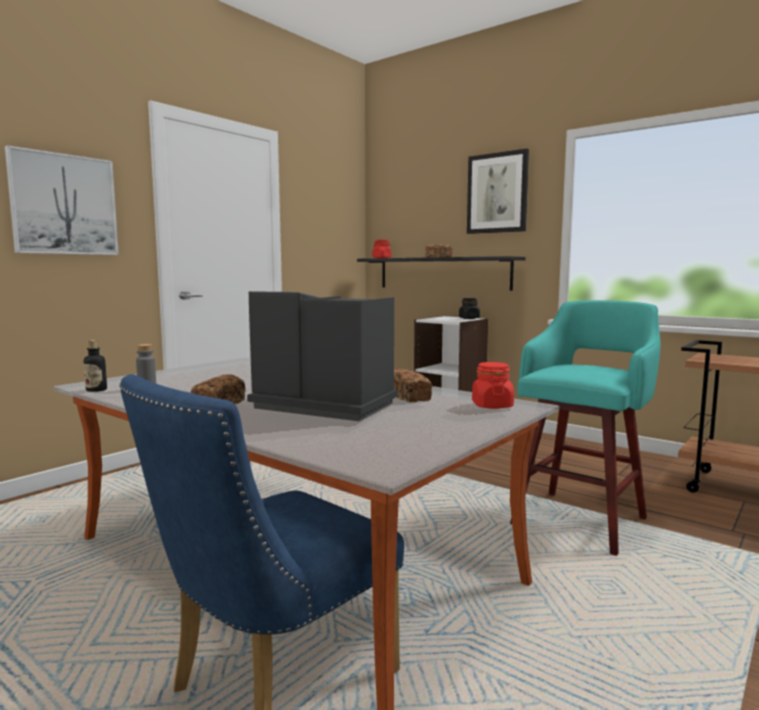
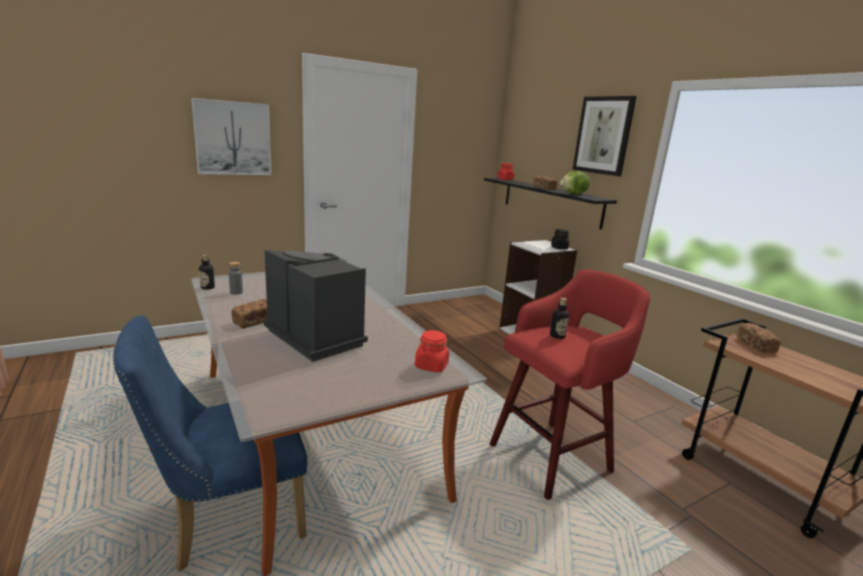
camera: 20 degrees right, 10 degrees up
bread [394,368,432,402] -> bread moved to [737,323,781,353]
turquoise stool [510,300,661,556] -> red stool [490,269,650,500]
none -> bottle [550,298,569,339]
none -> lettuce [560,171,590,194]

